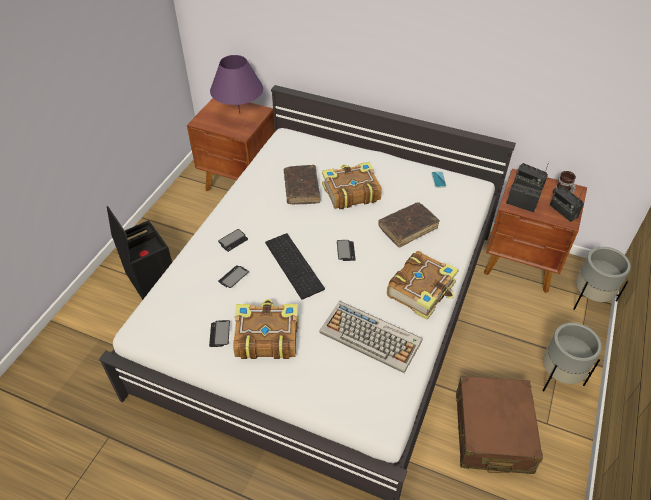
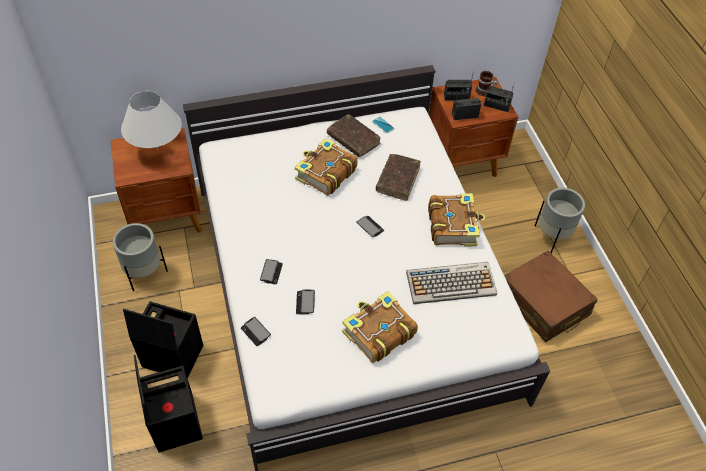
camera: 40 degrees left, 5 degrees up
phone [209,320,230,347] -> phone moved to [241,317,271,346]
purple table lamp [210,55,263,114] -> white table lamp [121,91,182,150]
keyboard [265,233,325,300] -> none
brown book [284,165,320,204] -> brown book moved to [327,114,380,157]
grey planter [574,247,631,310] -> grey planter moved to [112,223,168,291]
none -> black storage box [134,355,203,453]

